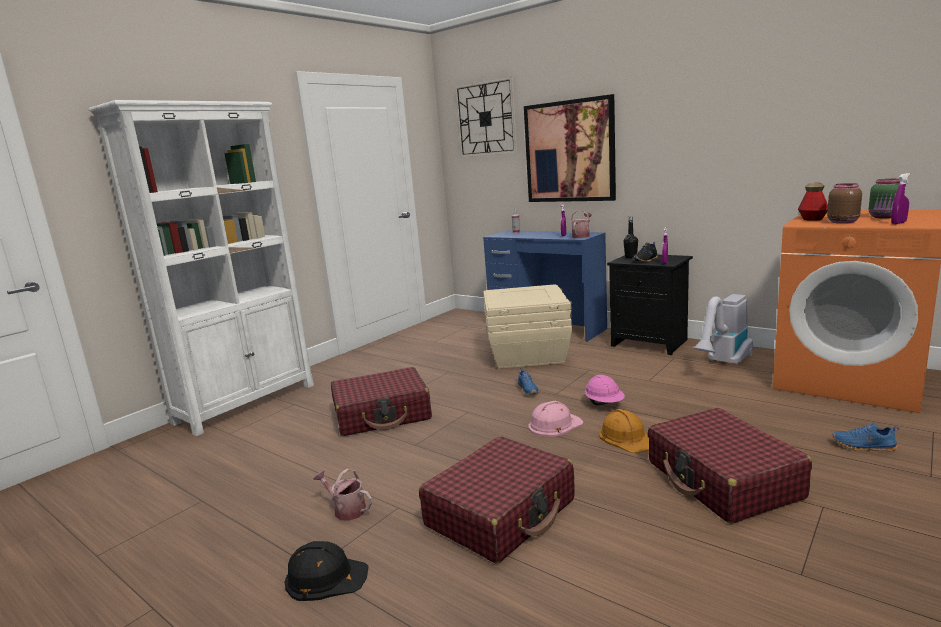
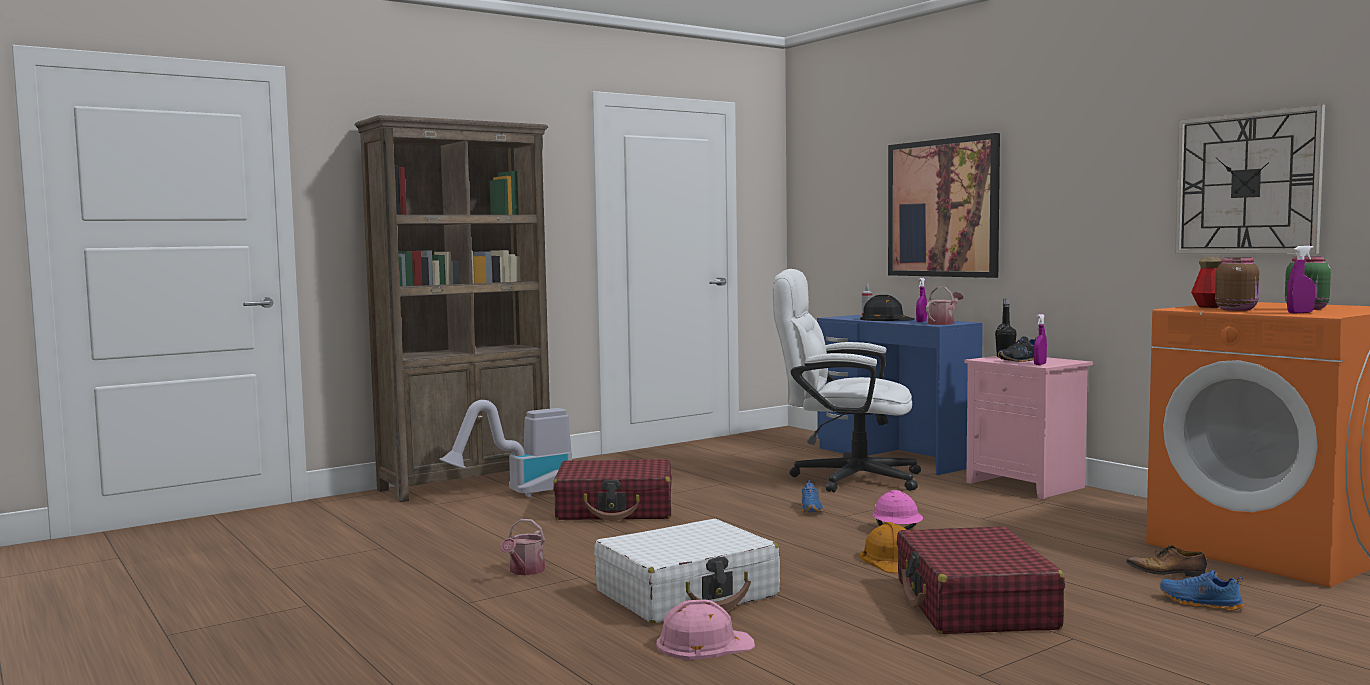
camera: 15 degrees right, 10 degrees down
white bookcase [89,100,314,436] -> brown bookcase [355,115,550,502]
black hard hat [285,541,369,601] -> black hard hat moved to [860,295,915,321]
watering can [313,468,372,521] -> watering can turned 120 degrees counterclockwise [500,519,545,575]
red suitcase [419,436,575,563] -> white suitcase [594,519,780,623]
wall clock [454,76,518,158] -> wall clock moved to [1175,105,1325,254]
beige storage box [483,284,572,369] -> white office chair [772,269,921,492]
pink hard hat [528,401,584,437] -> pink hard hat moved to [656,599,755,660]
black nightstand [607,255,693,355] -> pink nightstand [964,356,1093,500]
vacuum cleaner [693,294,753,365] -> vacuum cleaner moved to [439,400,572,497]
none -> shoe [1126,545,1207,577]

